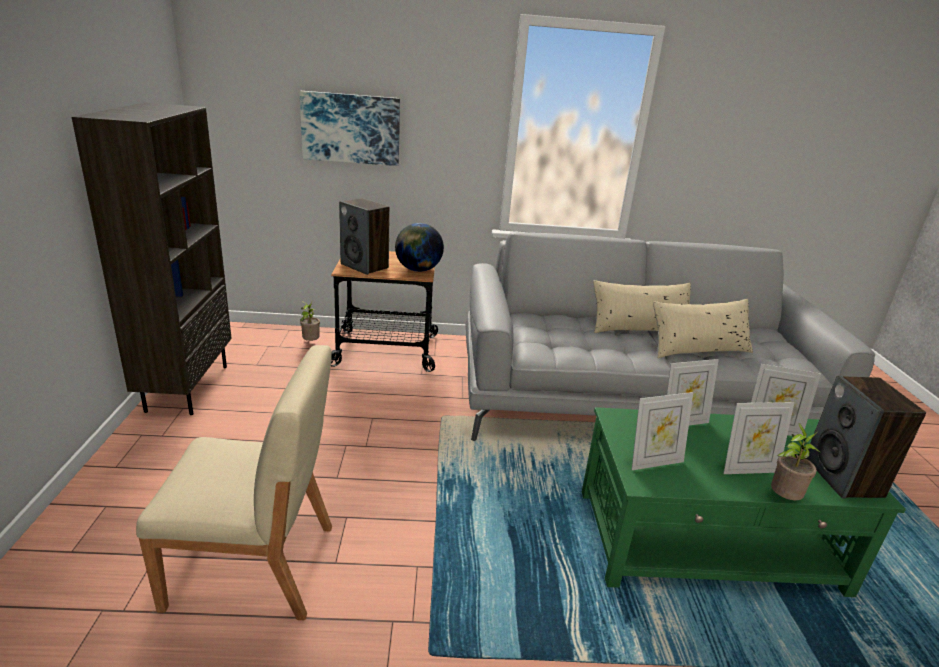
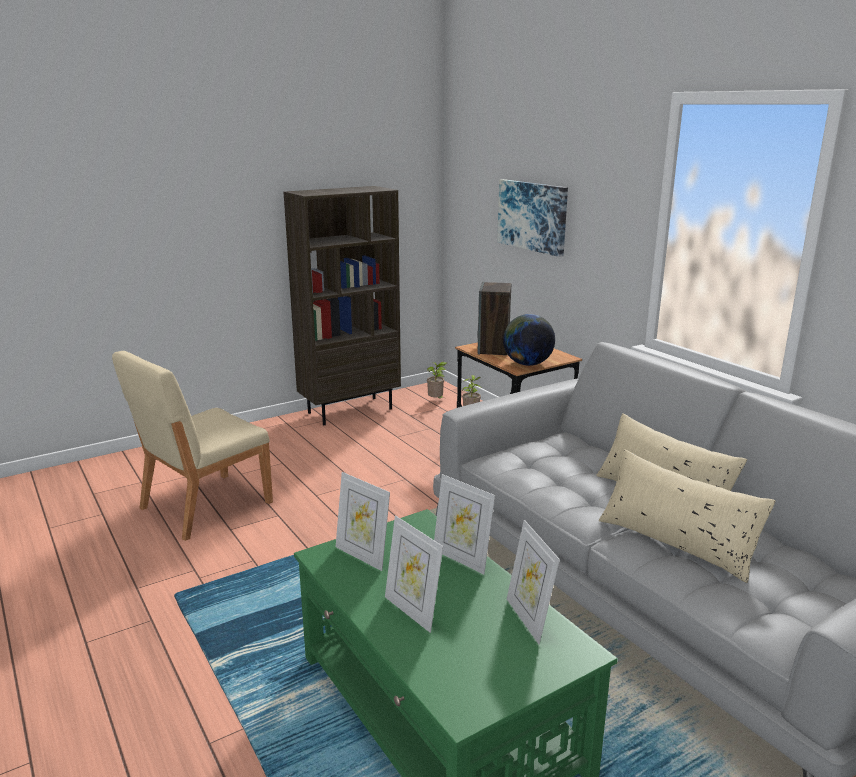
camera: 60 degrees right, 5 degrees down
beige chair [136,345,332,620] -> beige chair turned 75 degrees clockwise [112,351,273,541]
potted plant [771,423,821,500] -> potted plant moved to [427,362,447,398]
speaker [806,375,926,498] -> none

